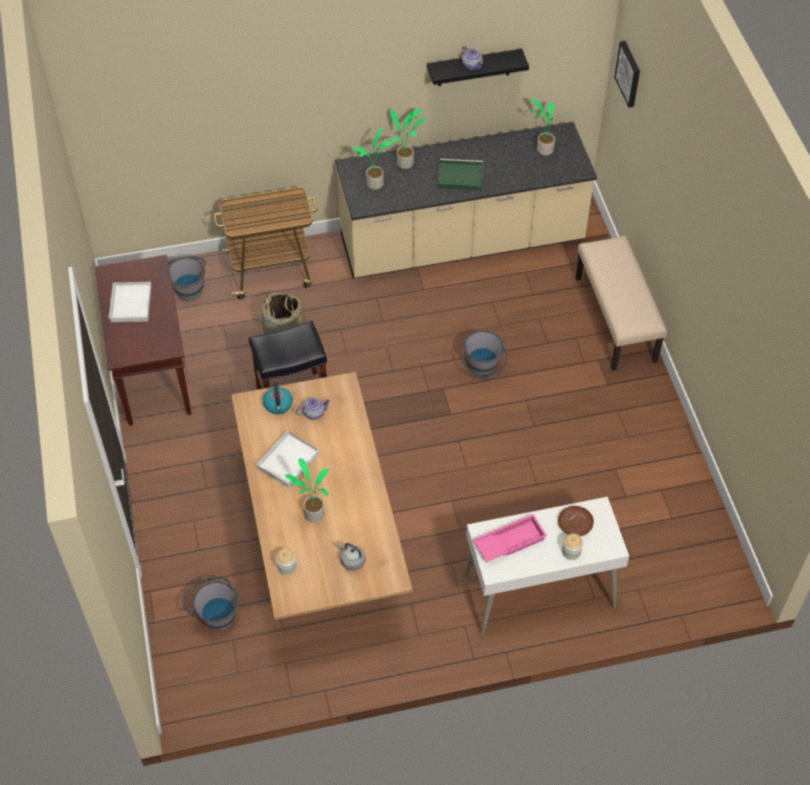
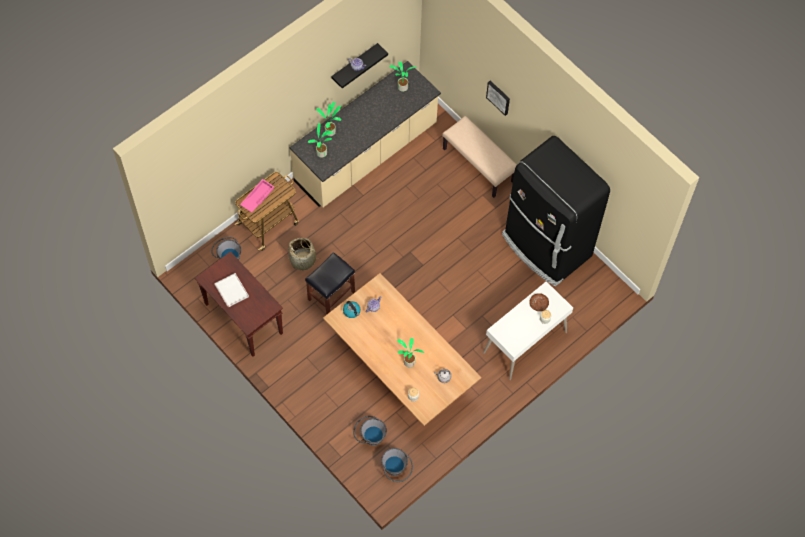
camera: 30 degrees left, 10 degrees up
white tray [256,431,320,488] -> none
green tray [438,159,483,191] -> none
grey bucket [462,330,508,379] -> grey bucket moved to [381,448,413,482]
pink tray [473,514,547,562] -> pink tray moved to [240,179,274,212]
picture [614,41,640,108] -> picture moved to [486,81,510,116]
none -> black fridge [502,136,610,287]

